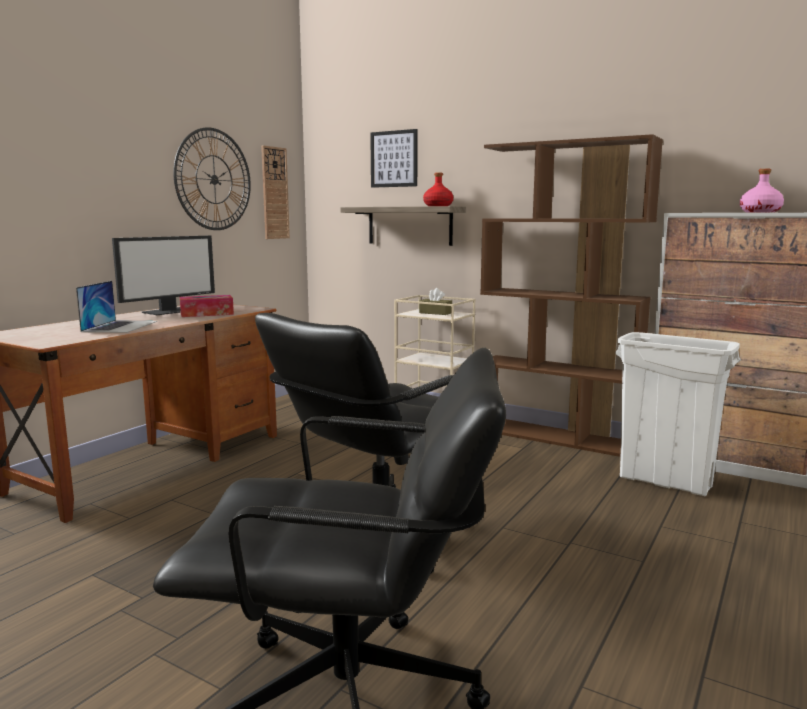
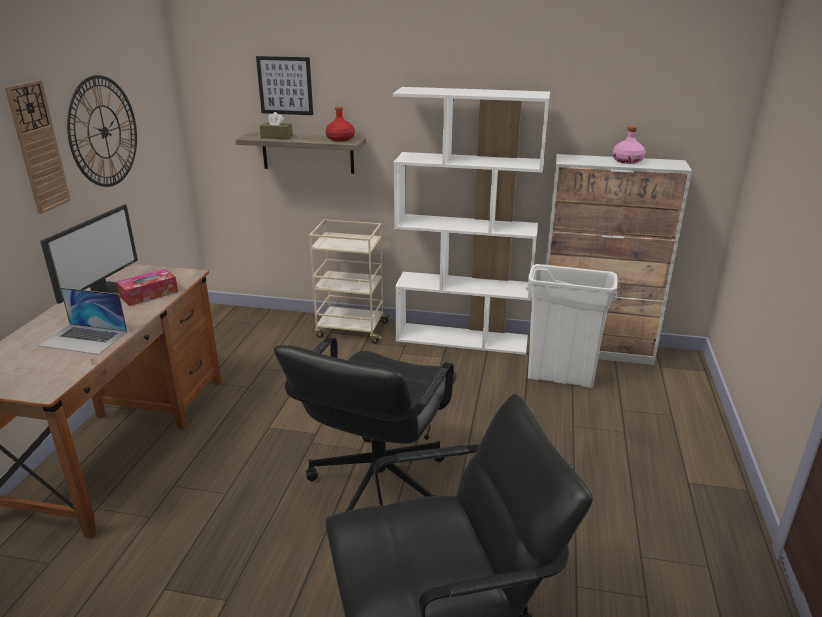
camera: 20 degrees left, 15 degrees up
laptop [76,281,157,333] -> laptop turned 120 degrees clockwise [39,287,127,355]
wall clock [261,145,290,239] -> wall clock moved to [5,80,71,214]
brown tissue box [419,288,452,315] -> brown tissue box moved to [260,112,293,139]
brown bookcase [480,134,663,457] -> white bookcase [393,87,550,355]

